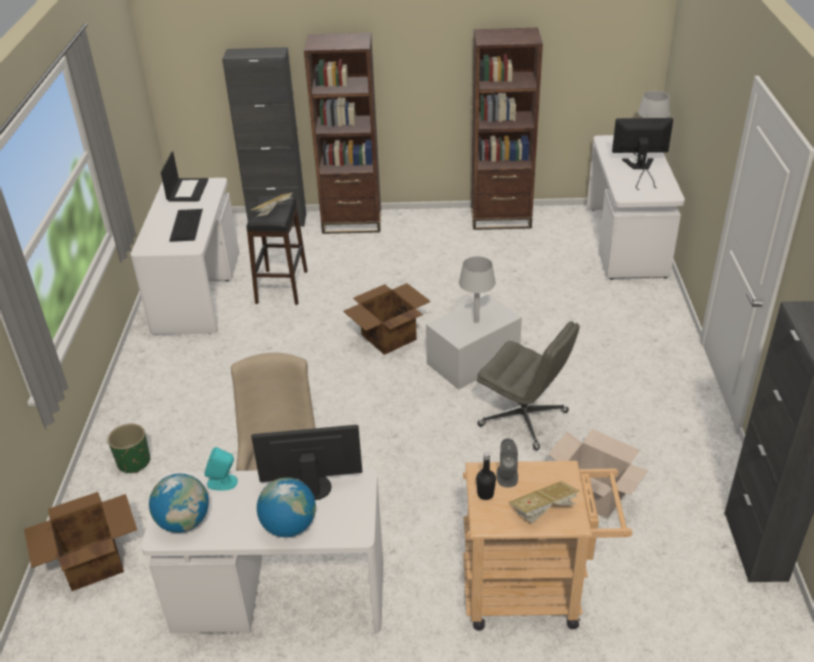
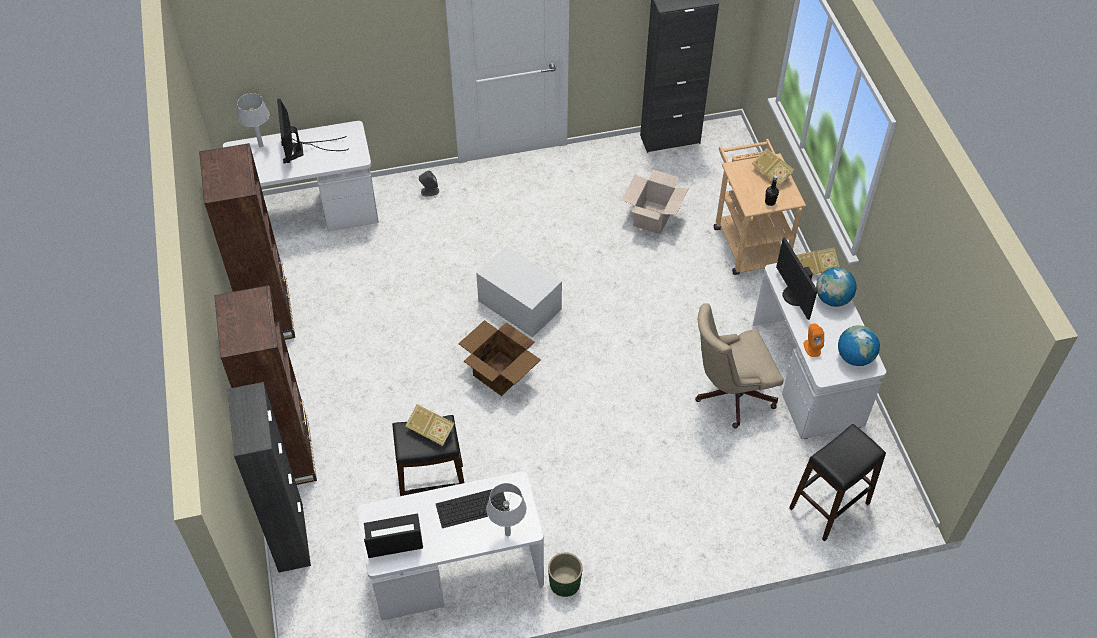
camera: 105 degrees left, 15 degrees up
cardboard box [24,492,137,591] -> black stool [789,424,886,542]
green planter [108,424,150,473] -> green planter moved to [548,553,582,597]
turquoise speaker [204,447,238,490] -> orange speaker [804,323,824,357]
grey table lamp [459,256,496,323] -> grey table lamp moved to [486,483,527,536]
grey office chair [477,321,580,450] -> none
grey speaker [497,439,518,487] -> grey speaker moved to [419,170,439,196]
none -> book [796,248,840,275]

